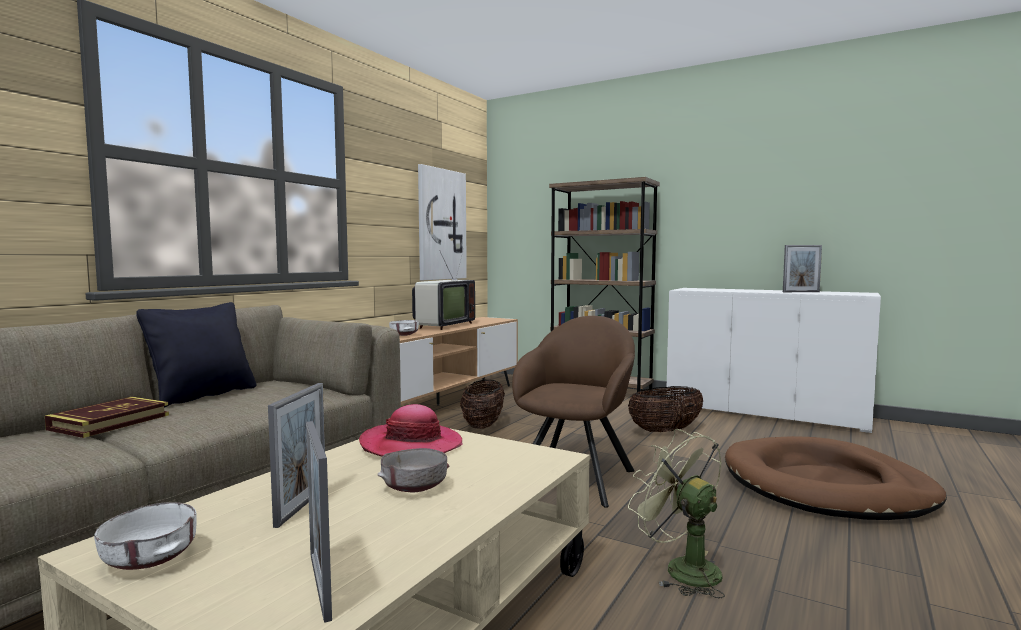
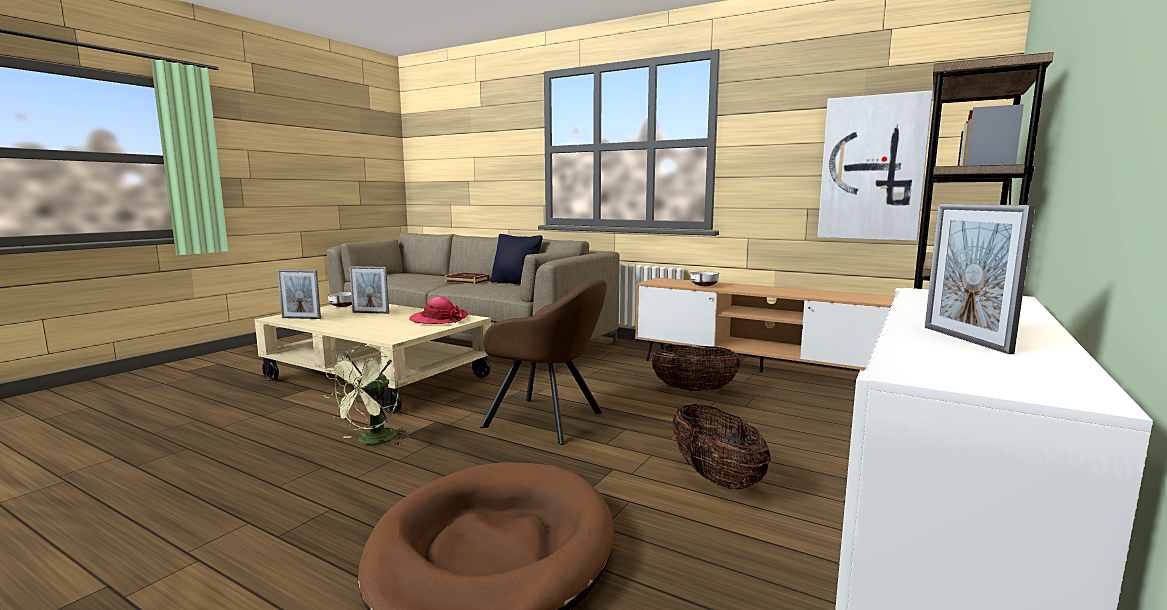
camera: 90 degrees right, 5 degrees up
picture frame [306,421,332,623] -> picture frame turned 150 degrees counterclockwise [277,270,321,319]
grey bowl [377,448,449,492] -> none
television [412,249,475,330] -> none
green fan [628,429,725,598] -> green fan turned 150 degrees clockwise [324,345,409,445]

